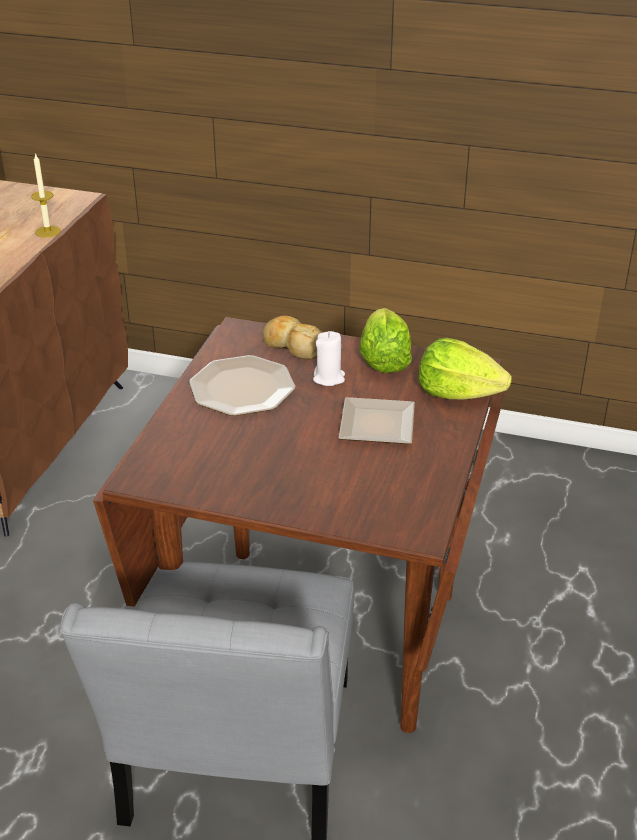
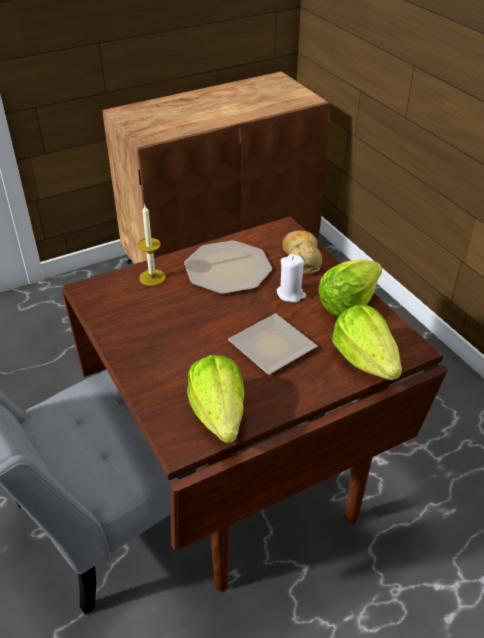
camera: 45 degrees right, 5 degrees up
candle [31,153,61,238] -> candle moved to [137,205,166,286]
none -> lettuce [187,355,244,443]

